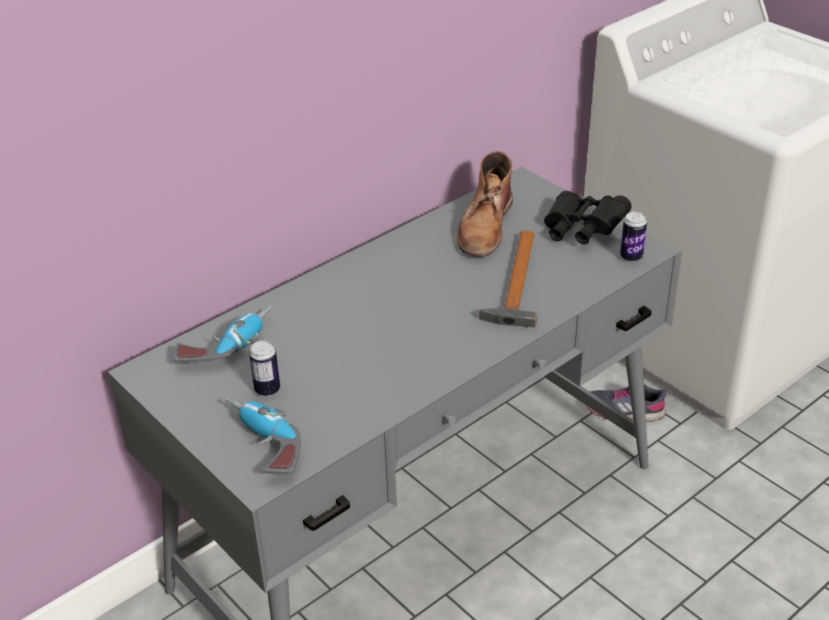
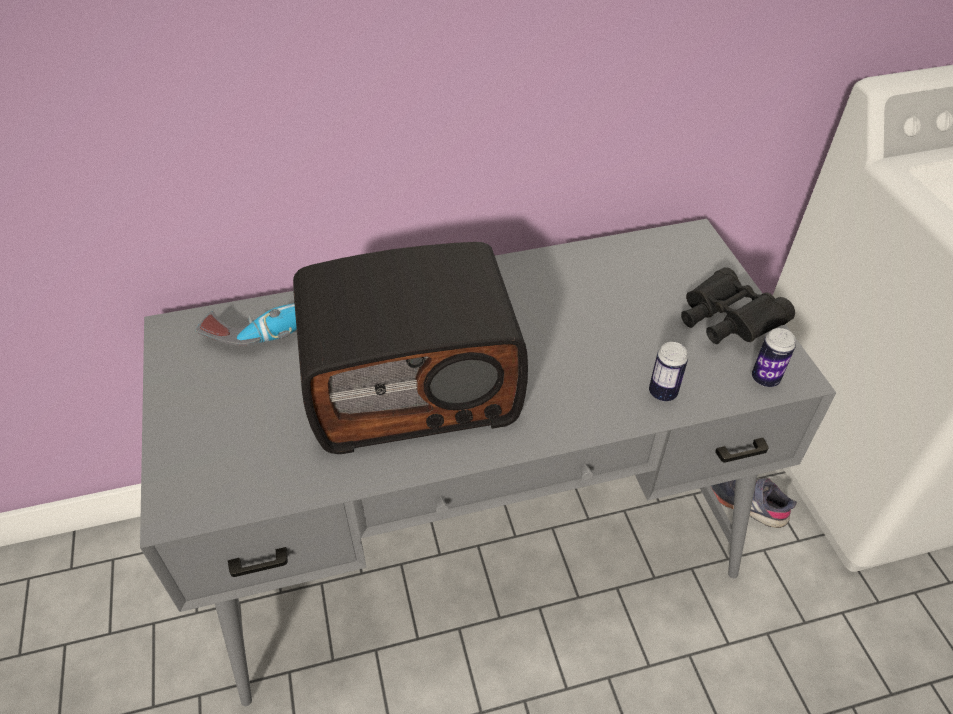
camera: 25 degrees right, 10 degrees up
power drill [226,397,301,474] -> none
can [249,341,280,396] -> can moved to [649,342,688,401]
brown boot [457,151,513,257] -> none
hammer [479,230,537,327] -> none
none -> radio [293,242,528,454]

